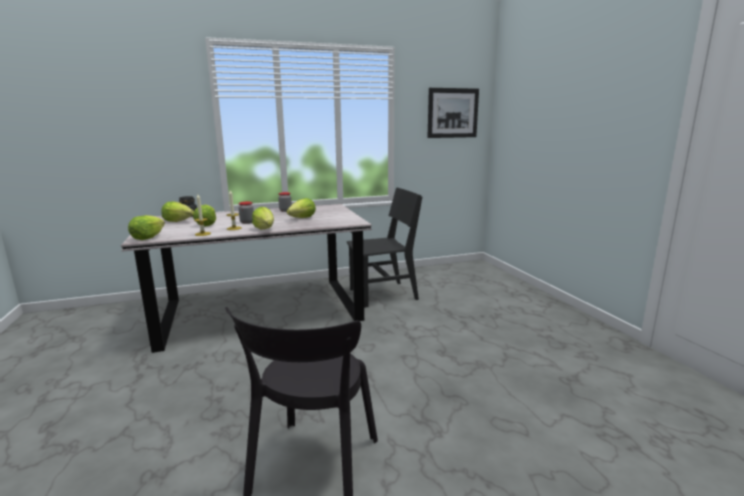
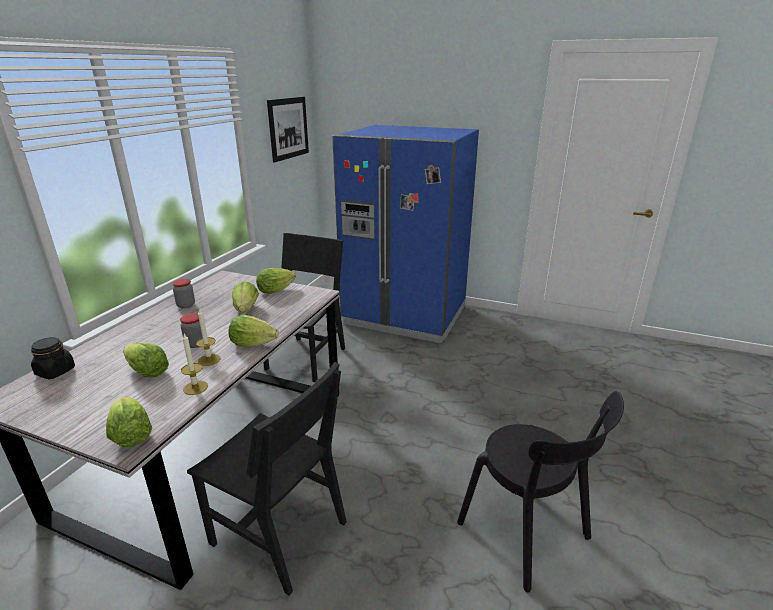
camera: 50 degrees left, 10 degrees up
lettuce [161,202,194,222] -> lettuce moved to [256,268,296,294]
none -> black chair [187,362,347,596]
none -> blue fridge [332,125,479,343]

